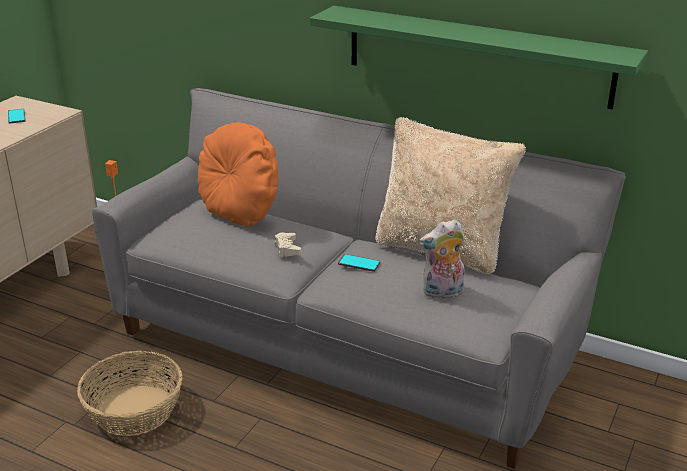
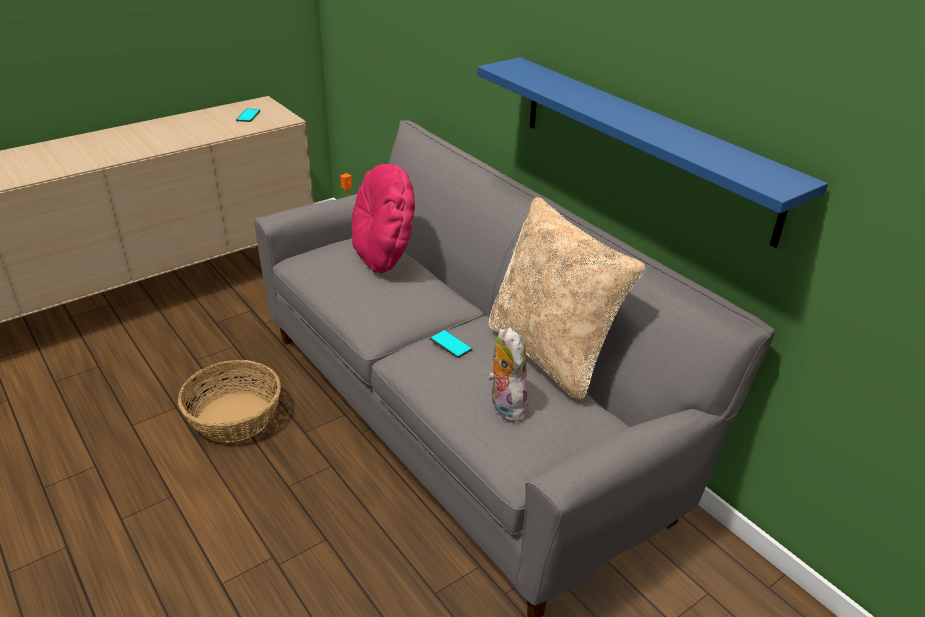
camera: 25 degrees right, 5 degrees up
orange pillow [198,122,278,226] -> pink pillow [351,164,415,273]
beige game controller [275,232,301,257] -> none
green shelf [310,6,648,110] -> blue shelf [477,57,828,248]
plush toy [419,219,465,299] -> plush toy turned 60 degrees clockwise [487,327,529,422]

